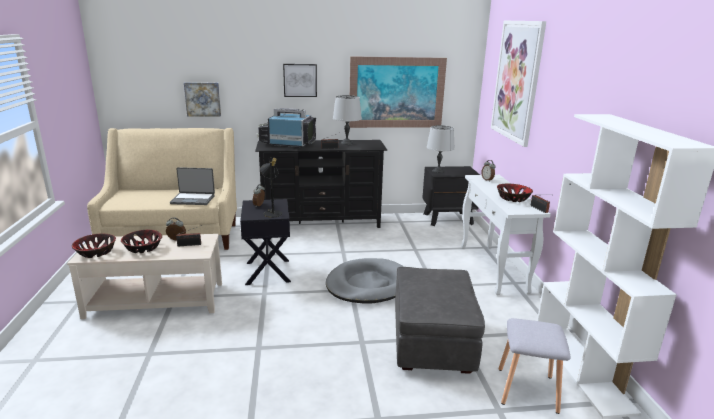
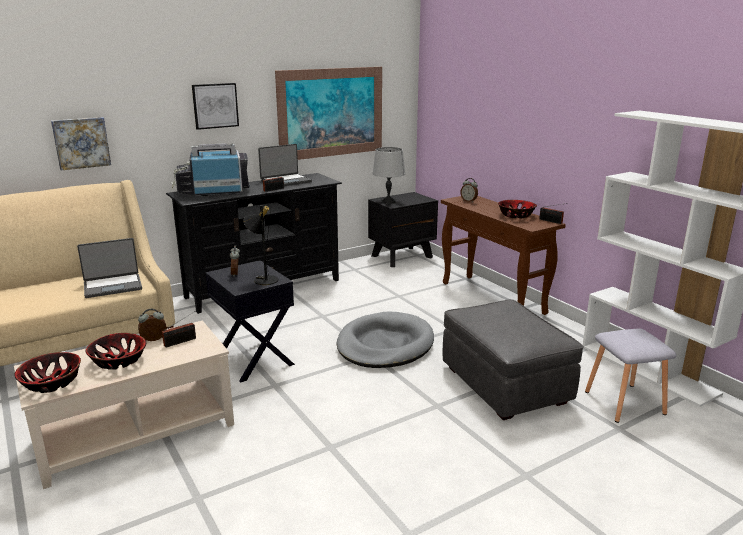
camera: 25 degrees left, 0 degrees up
grey table lamp [333,95,362,145] -> laptop [258,144,312,186]
white console table [461,175,551,295] -> brown console table [441,196,566,315]
picture [491,21,546,147] -> none

